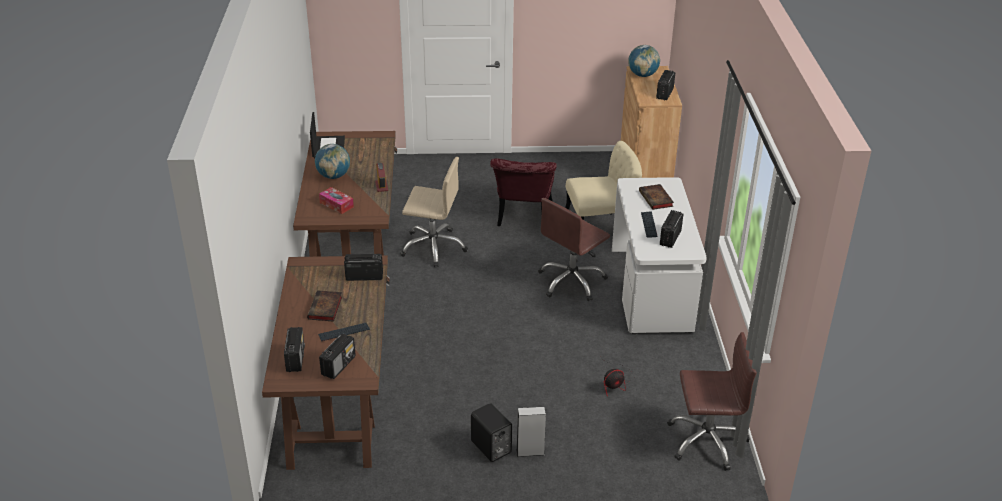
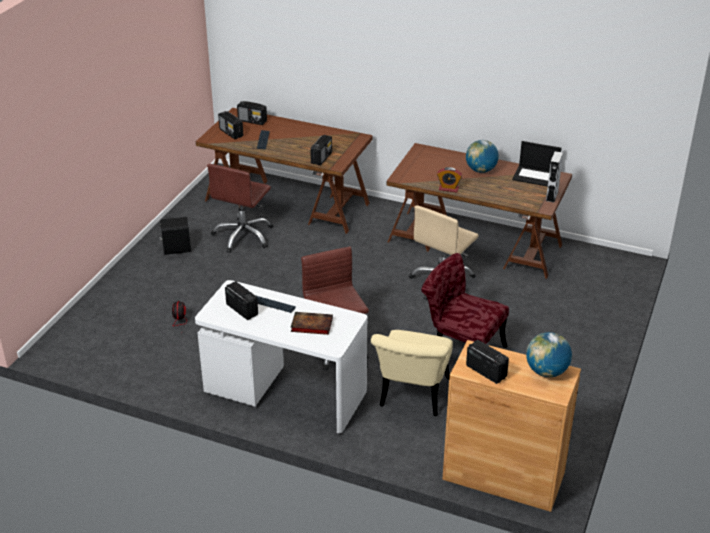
camera: 115 degrees right, 0 degrees up
book [307,290,342,322] -> none
tissue box [319,187,354,214] -> none
grey speaker [516,407,546,457] -> grey speaker moved to [546,151,563,202]
brown office chair [667,332,757,471] -> brown office chair moved to [207,164,273,253]

